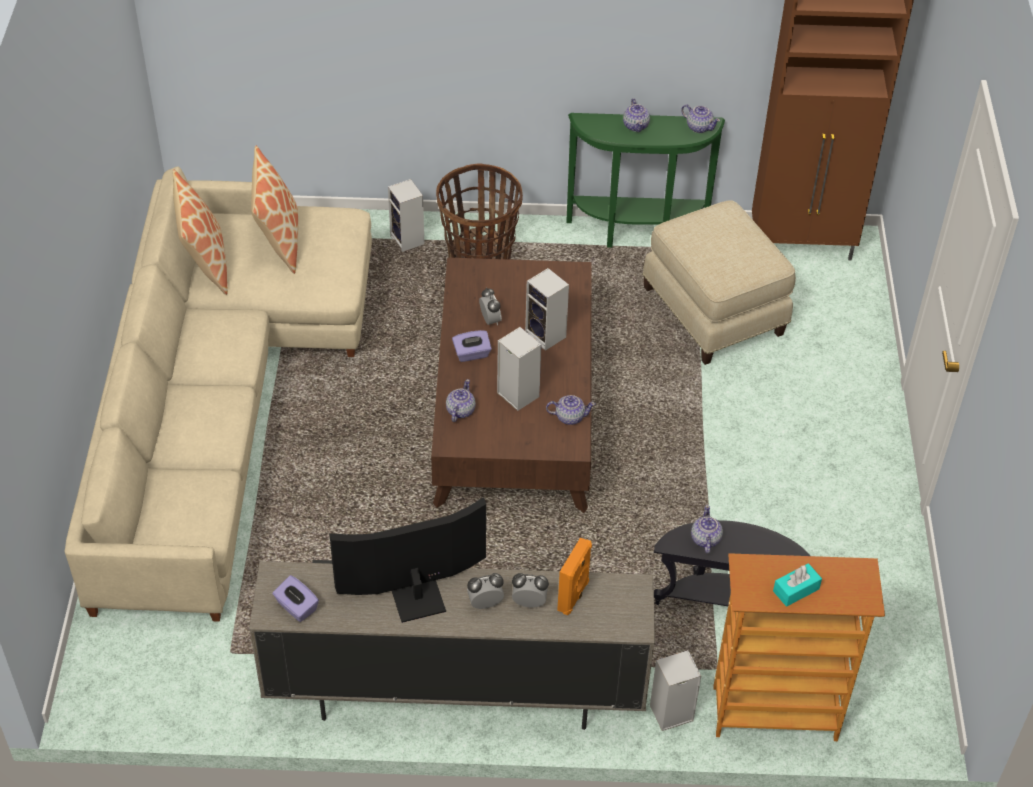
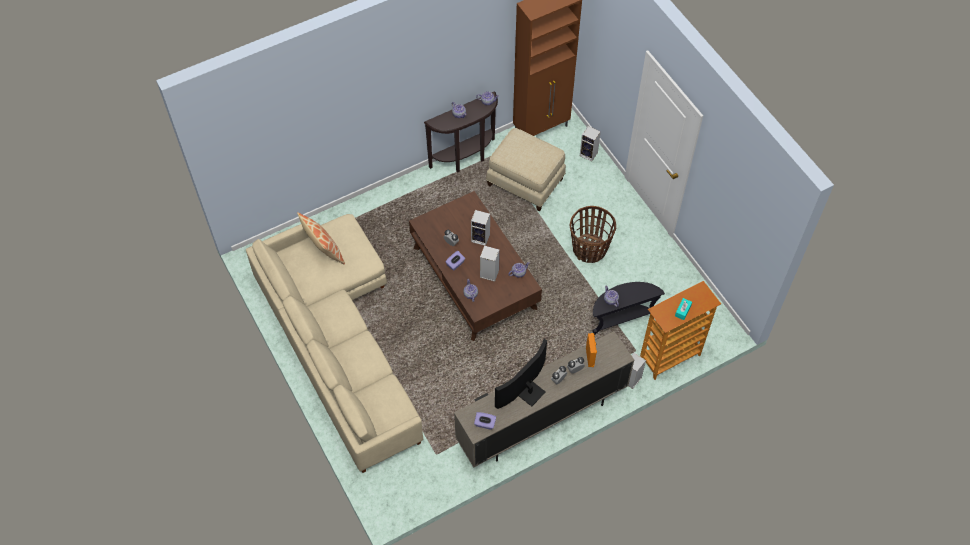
camera: 30 degrees left, 10 degrees up
pillow [173,170,228,295] -> none
speaker [388,179,424,252] -> speaker moved to [580,126,601,161]
basket [436,164,523,260] -> basket moved to [570,206,616,263]
green console table [567,113,725,248] -> brown console table [424,91,498,173]

